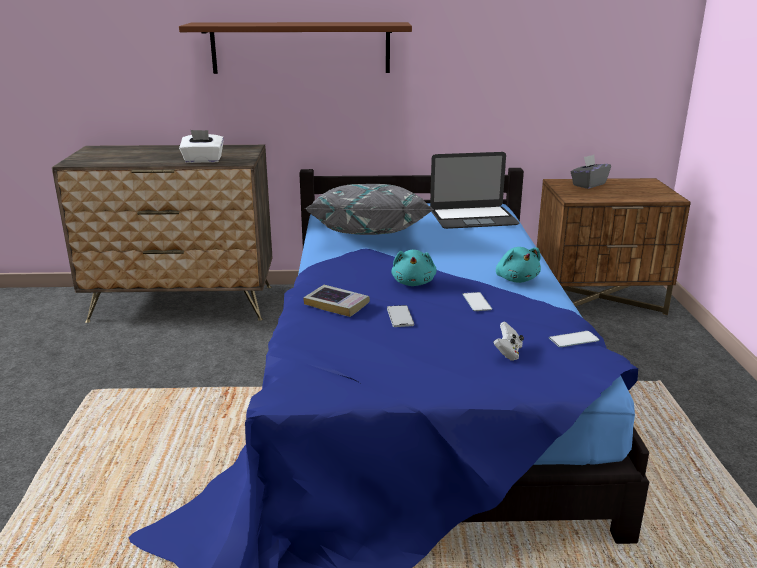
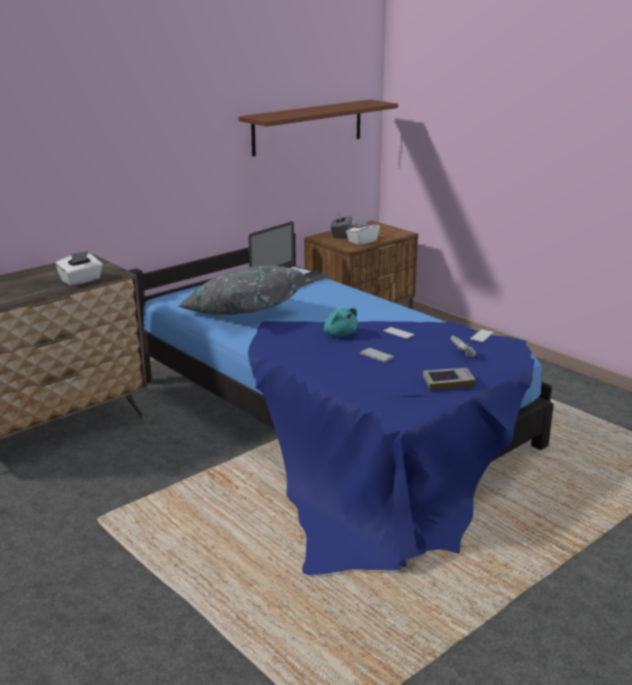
camera: 40 degrees left, 0 degrees up
brown shelf [179,22,412,74] -> brown shelf moved to [239,100,398,156]
book [303,285,370,317] -> book moved to [423,368,476,390]
turquoise plush toy [496,247,541,283] -> none
none -> white tissue box [346,217,380,245]

